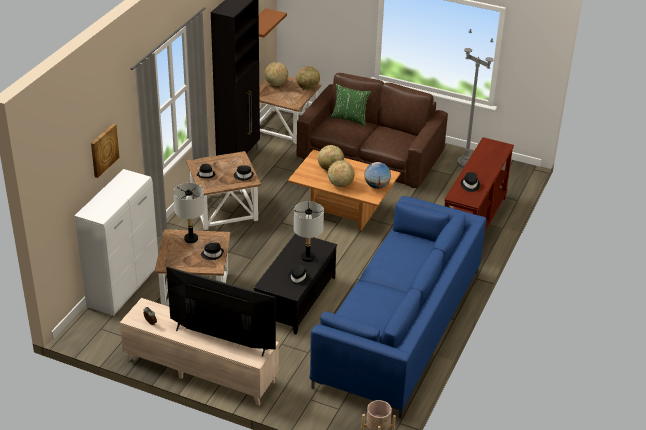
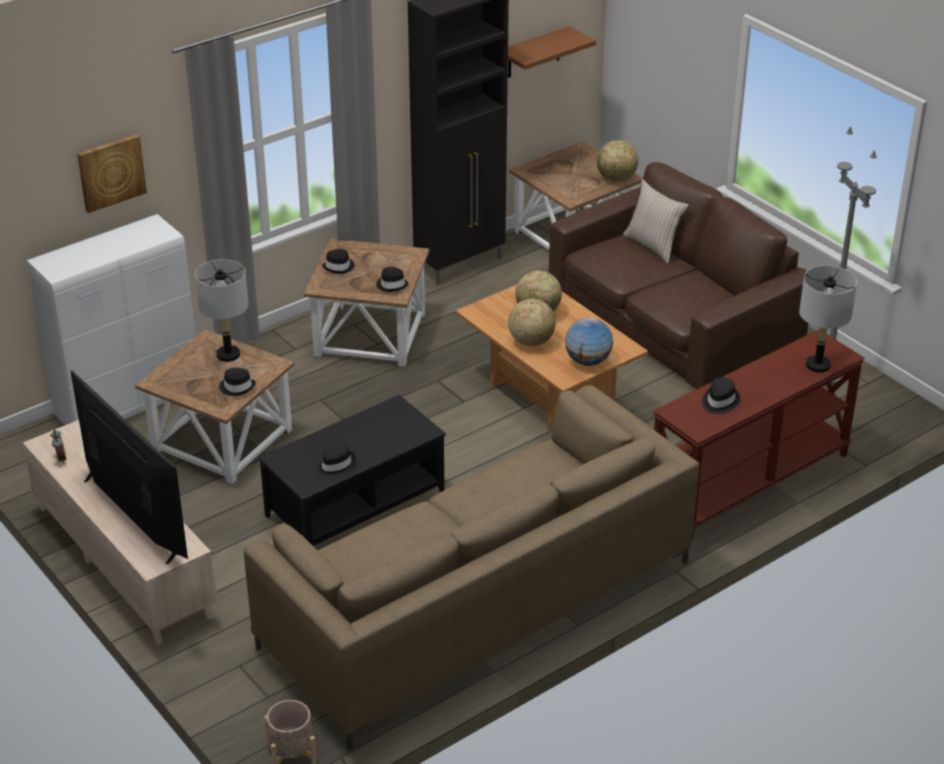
camera: 30 degrees right, 0 degrees up
globe [265,62,288,86] -> none
grey table lamp [294,201,324,262] -> grey table lamp moved to [799,265,857,373]
blue sofa [309,196,486,418] -> brown sofa [244,385,700,750]
green pillow [331,84,371,126] -> beige pillow [623,179,689,264]

